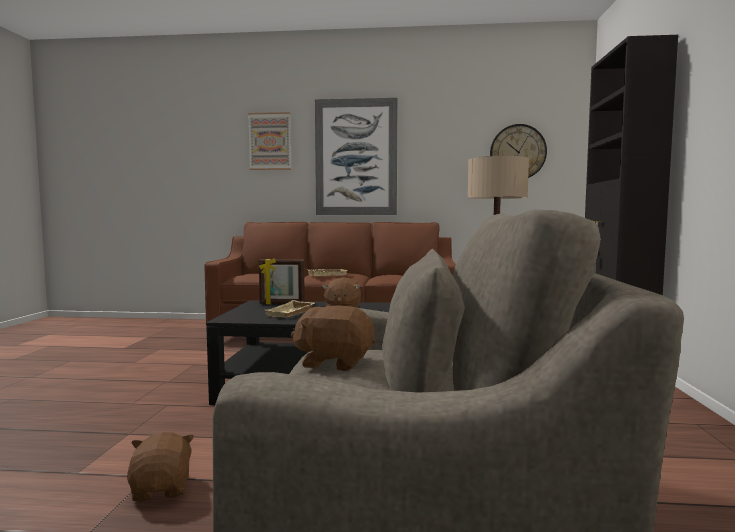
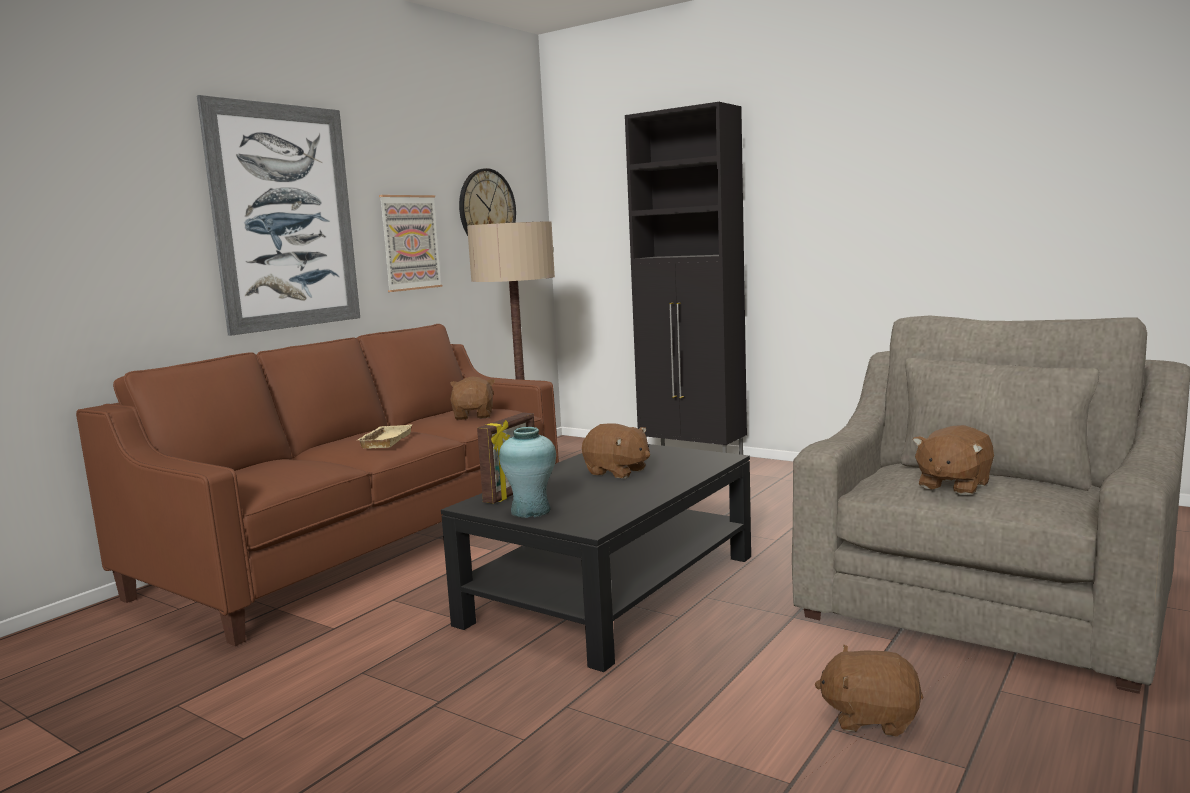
camera: 60 degrees left, 5 degrees up
picture [248,112,291,170] -> picture moved to [379,195,443,292]
beige tray [265,300,314,318] -> none
none -> brown plush toy [450,376,495,420]
none -> turquoise vase [499,427,556,518]

